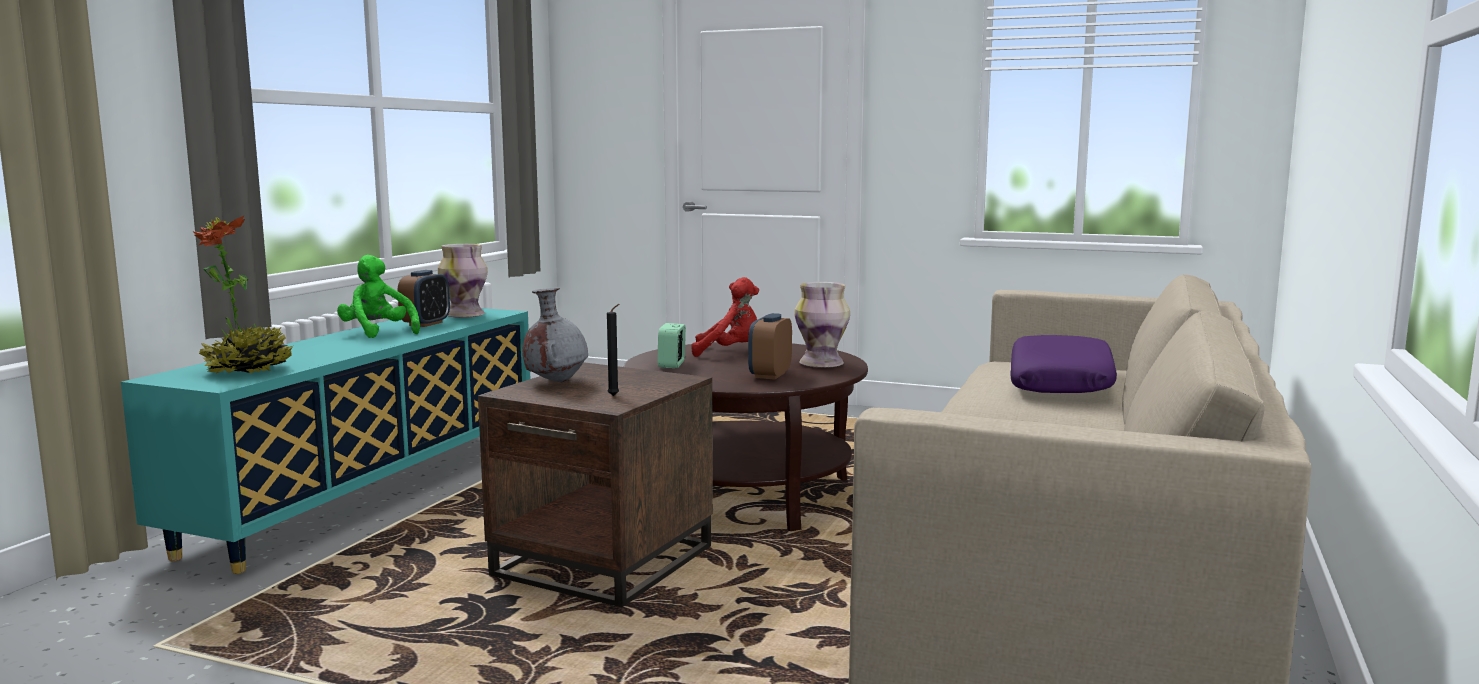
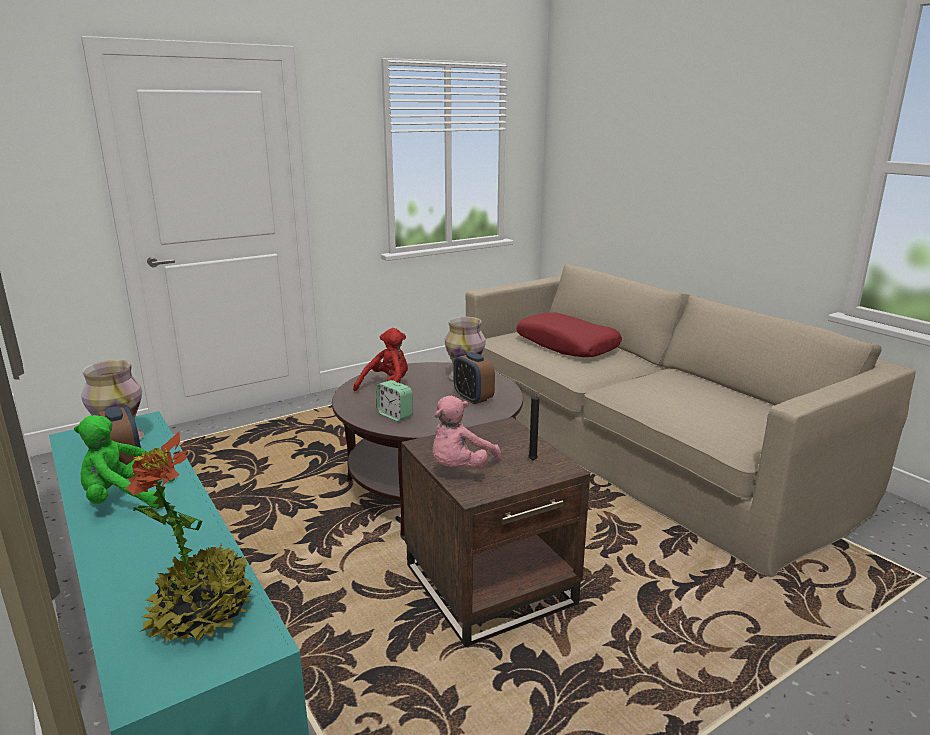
camera: 55 degrees left, 10 degrees up
grey vase [523,287,588,382] -> pink plush toy [433,395,501,468]
purple pillow [1010,335,1117,393] -> red pillow [516,312,622,357]

